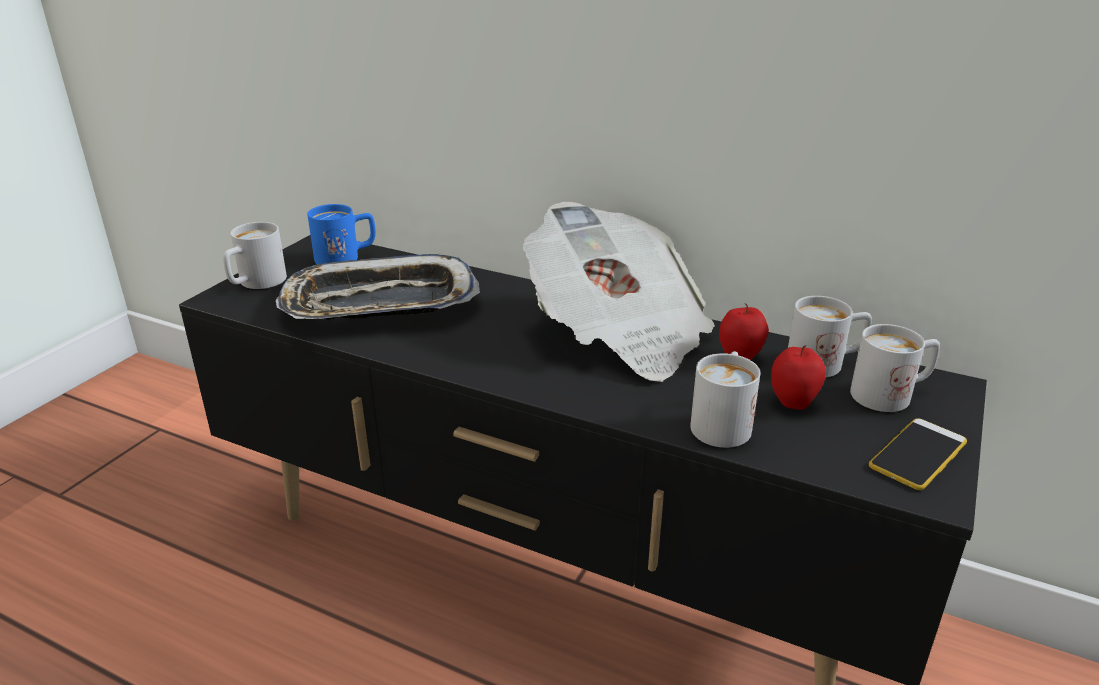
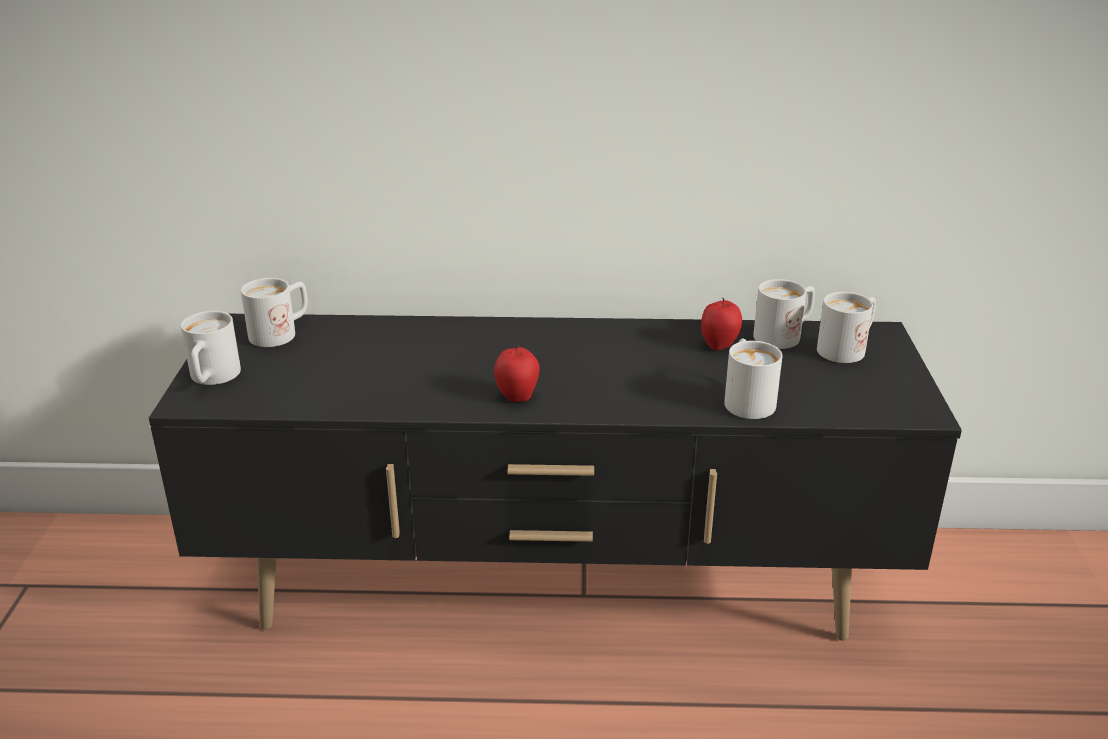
camera: 25 degrees left, 0 degrees up
tray [275,254,480,320] -> none
blue mug [307,204,376,264] -> white mug [241,278,308,347]
newspaper [523,201,715,382] -> none
apple [771,346,826,410] -> apple moved to [494,346,540,402]
phone [869,418,967,490] -> none

